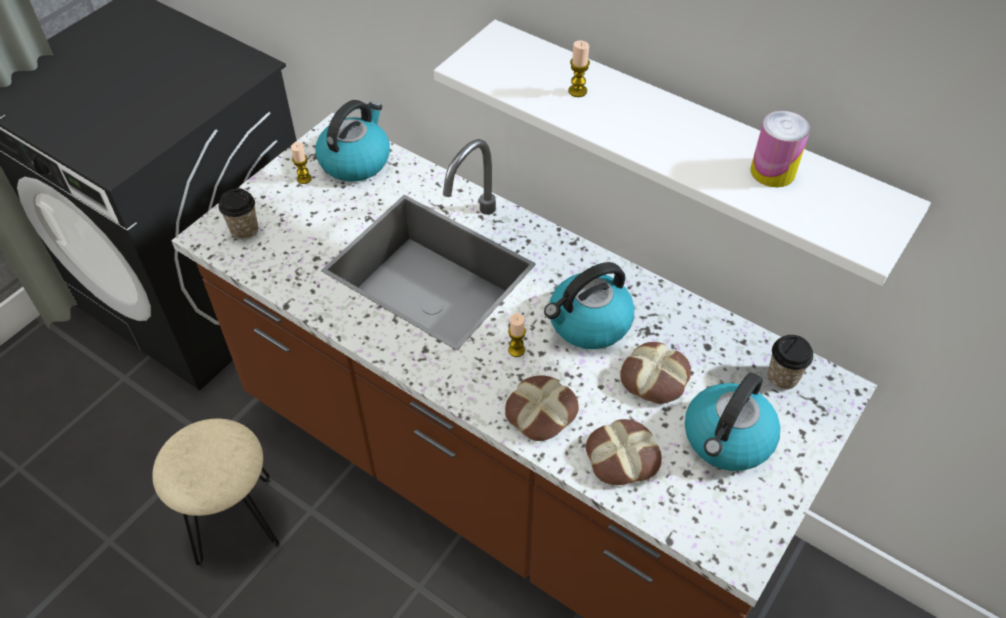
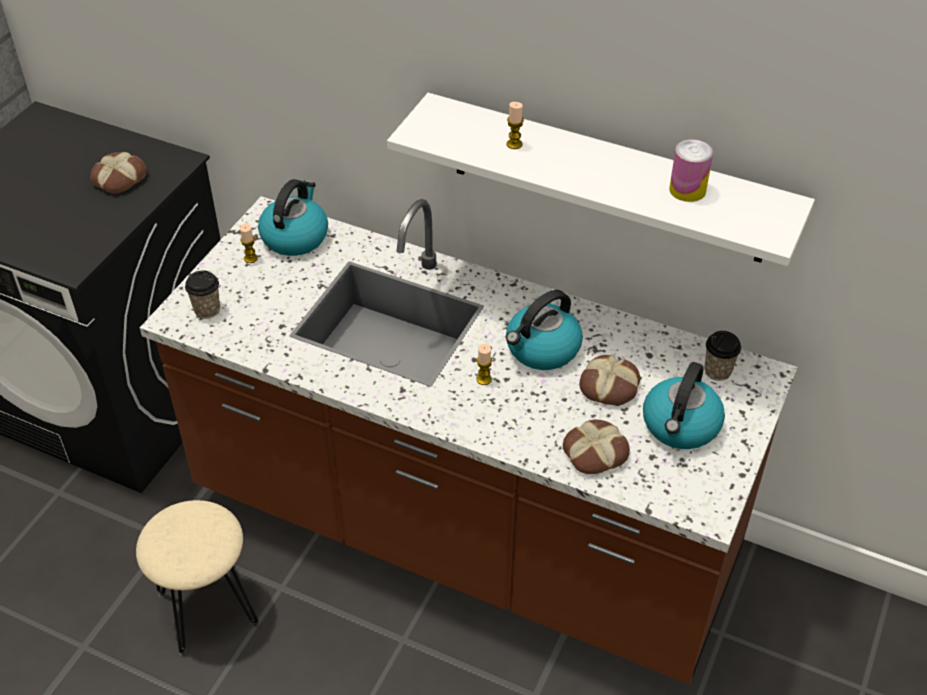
camera: 10 degrees left, 5 degrees down
bread [505,375,579,441] -> bread moved to [90,152,147,194]

